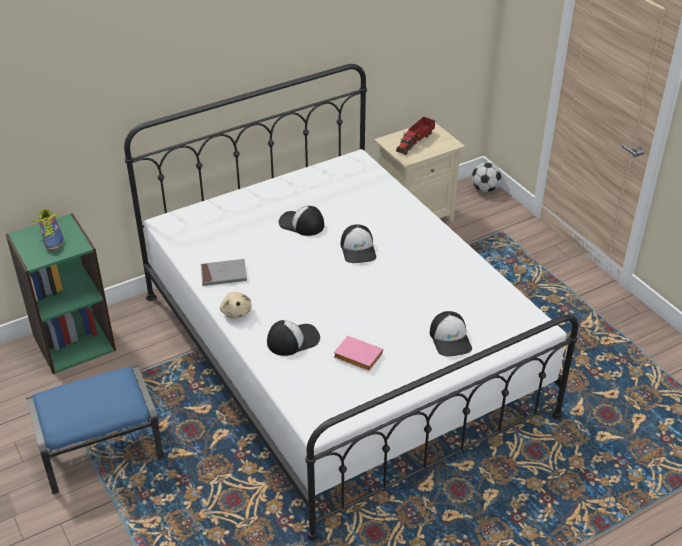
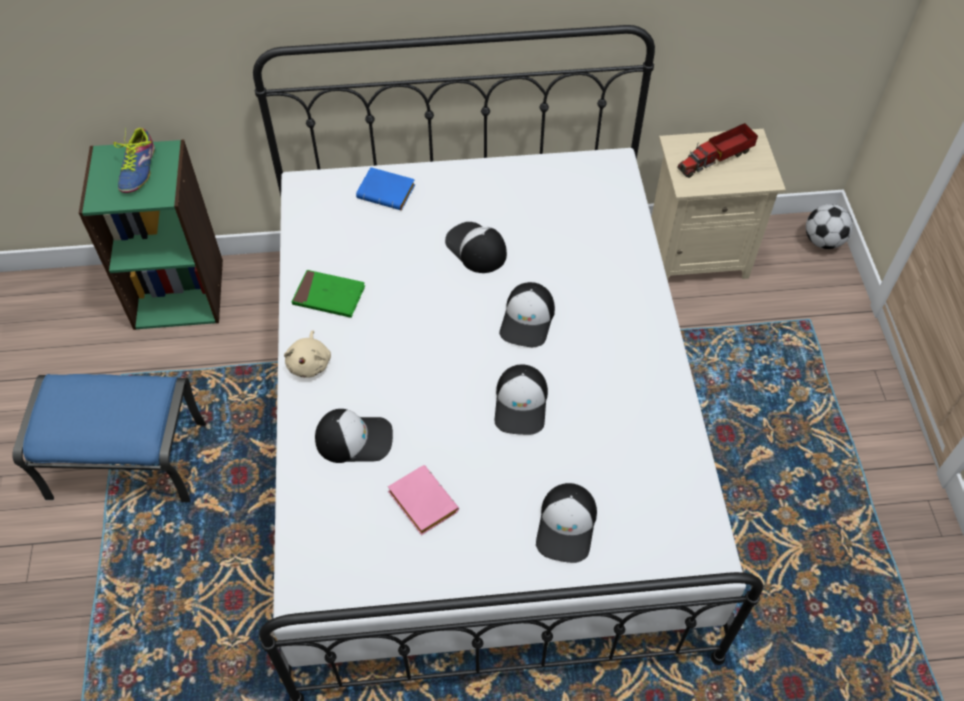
camera: 25 degrees right, 15 degrees up
grey book [201,259,247,286] -> green book [292,270,365,318]
none -> blue book [356,167,415,210]
none -> cap [495,364,548,435]

